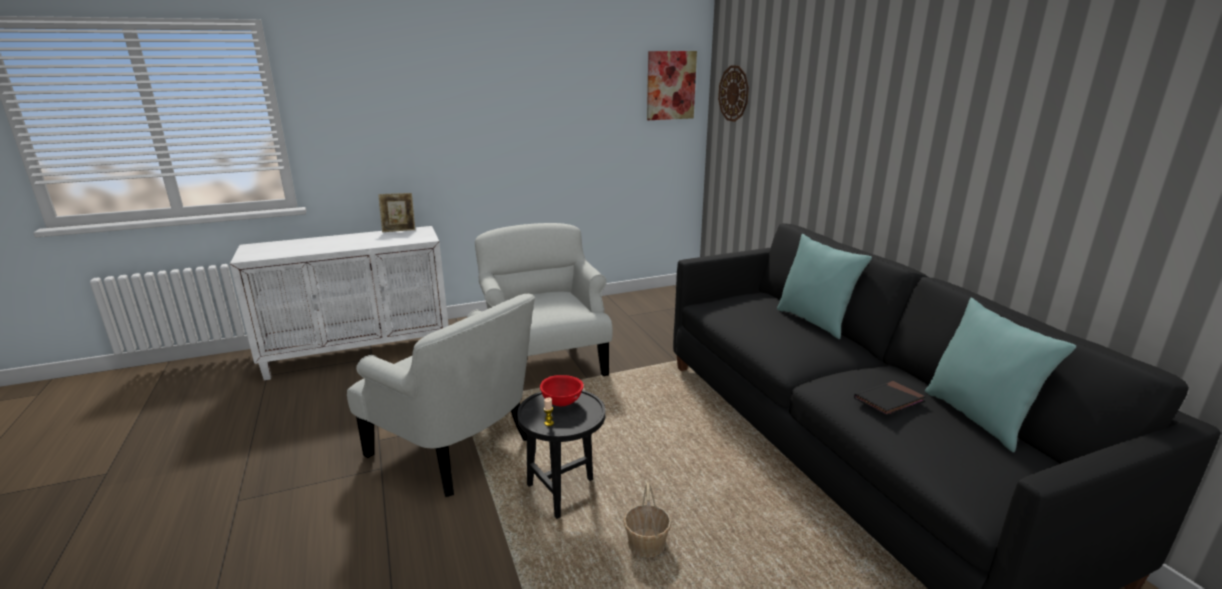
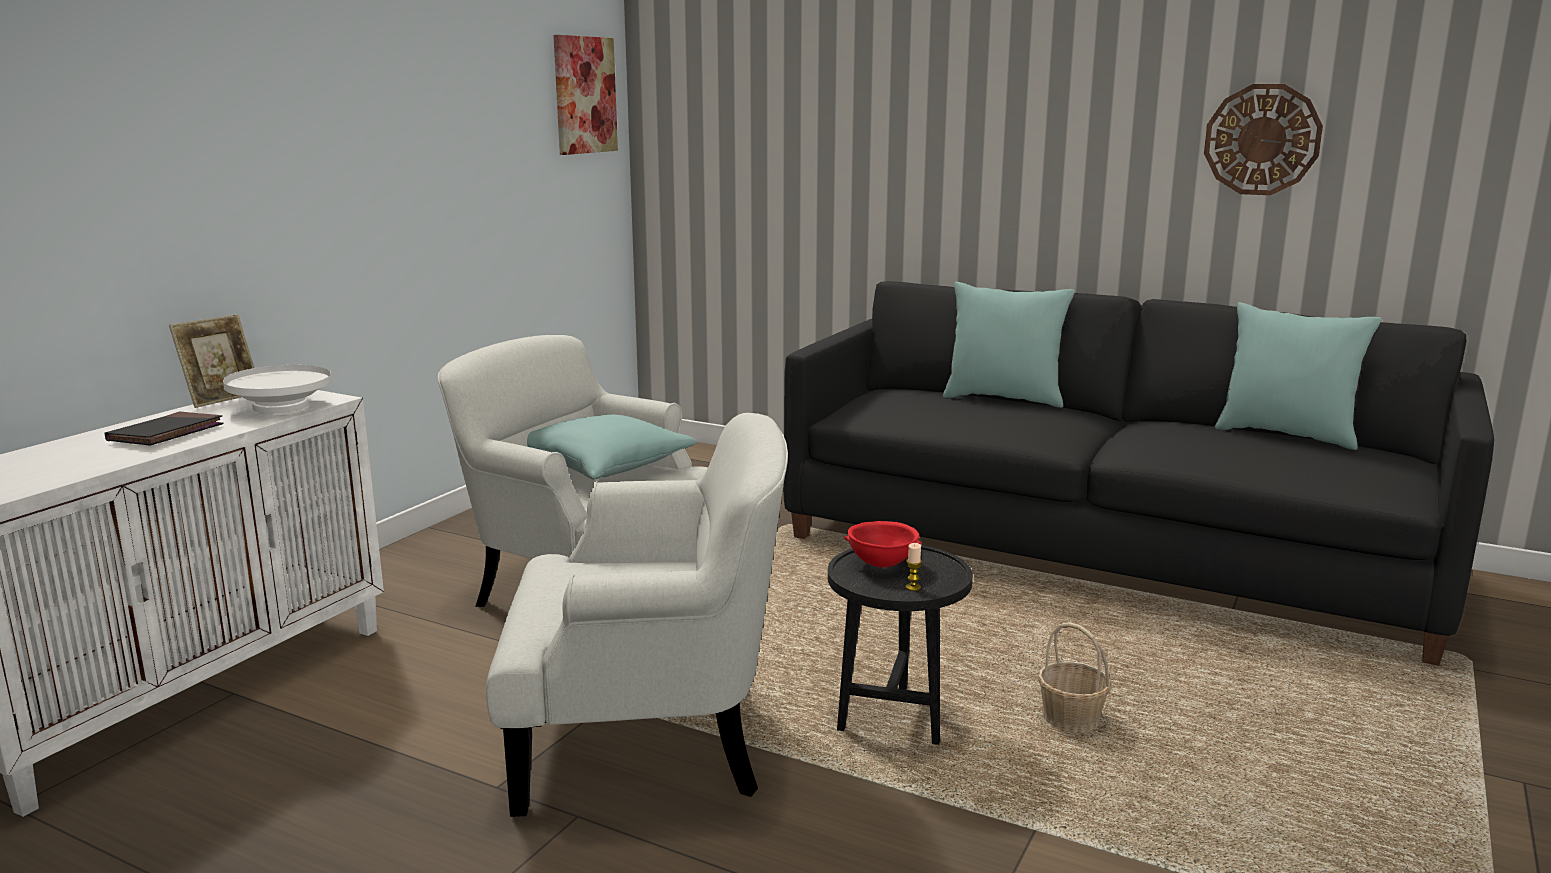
camera: 40 degrees left, 5 degrees down
wall clock [718,65,749,122] -> wall clock moved to [1204,84,1323,195]
black book [854,381,926,416] -> black book moved to [105,411,224,446]
none -> white bowl [223,365,331,414]
none -> turquoise pillow [527,415,697,480]

